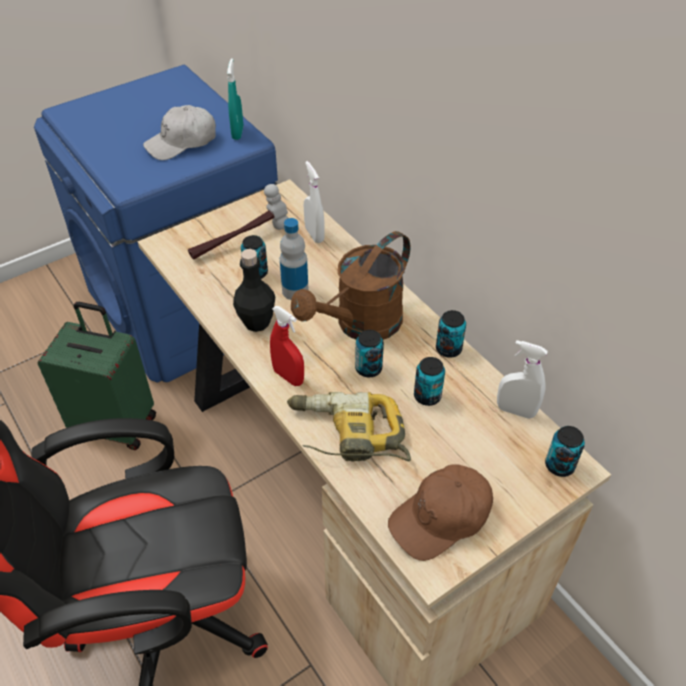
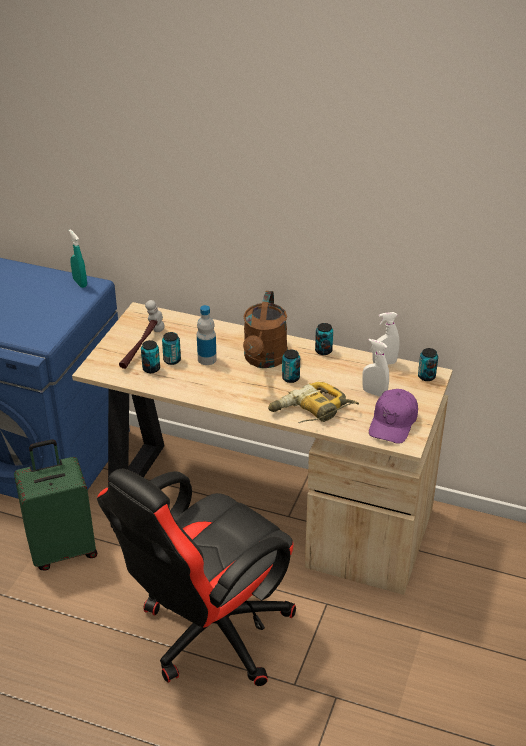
camera: 35 degrees left, 10 degrees down
white cap [143,105,216,160] -> none
black bottle [233,249,275,332] -> none
red spray bottle [270,306,304,386] -> none
white spray bottle [304,161,325,243] -> white spray bottle moved to [362,339,389,397]
brown cap [388,465,493,561] -> purple cap [369,389,418,444]
can [414,357,445,406] -> can moved to [141,340,160,373]

